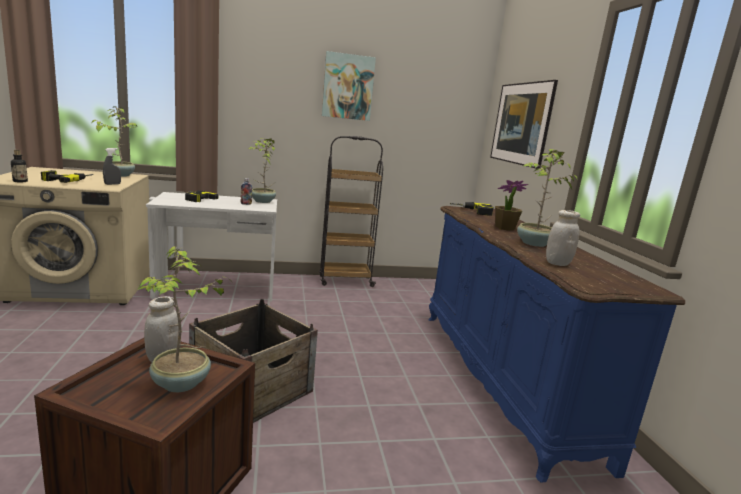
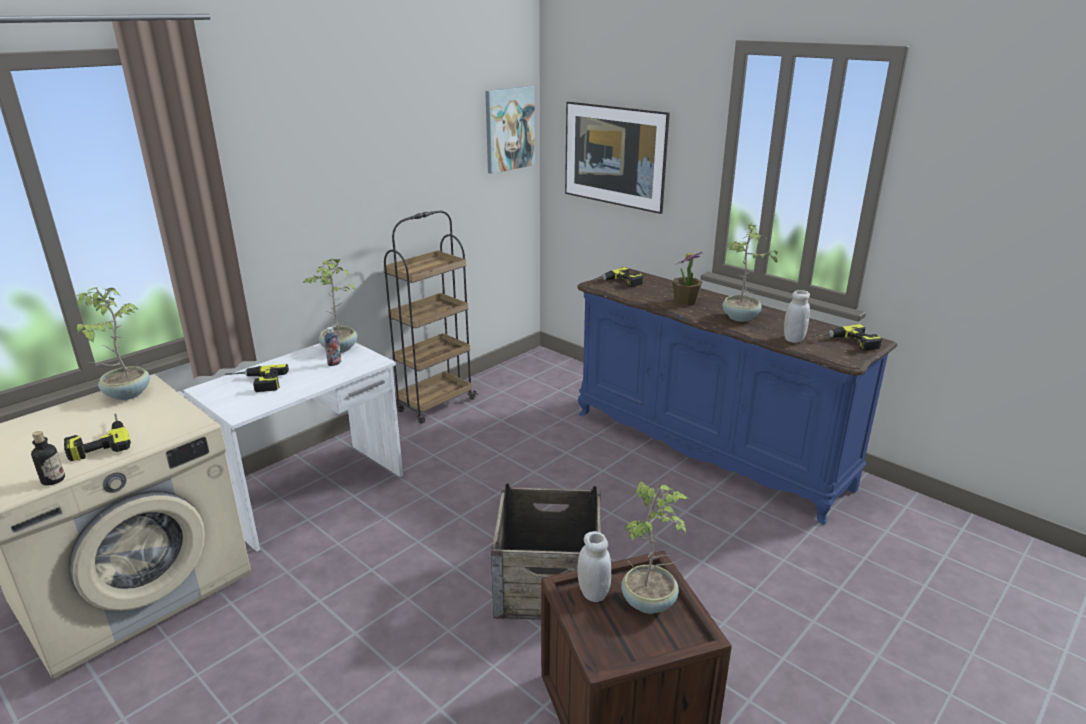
camera: 35 degrees left, 10 degrees up
grey spray bottle [103,148,121,185] -> none
picture [322,51,376,121] -> picture moved to [485,86,535,174]
none -> power drill [813,324,882,351]

